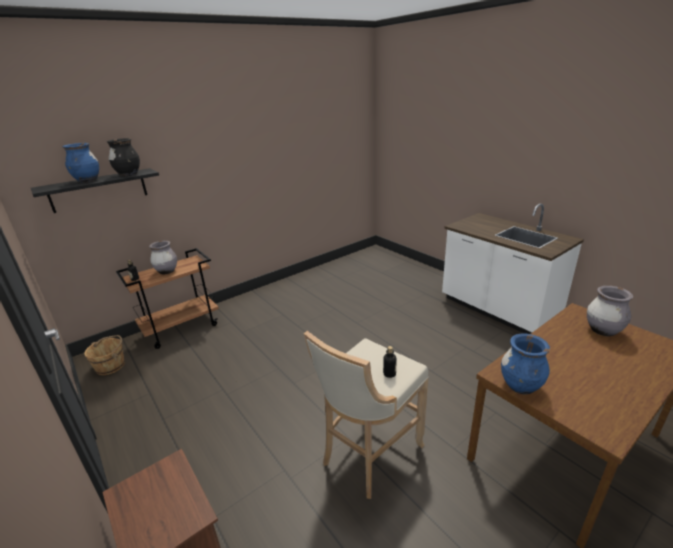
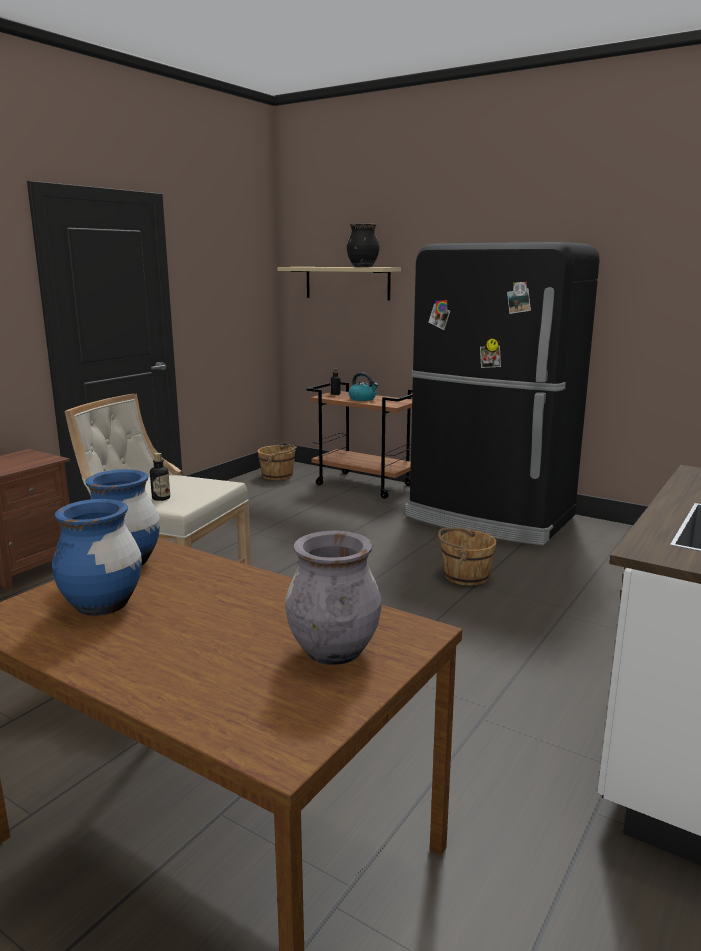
camera: 70 degrees right, 10 degrees down
black shelf [31,168,159,213] -> beige shelf [277,267,401,301]
blue vase [62,143,99,182] -> blue vase moved to [52,499,142,616]
grey vase [149,241,177,275] -> kettle [349,373,378,401]
none -> black fridge [405,242,600,545]
none -> brown bucket [438,528,497,586]

